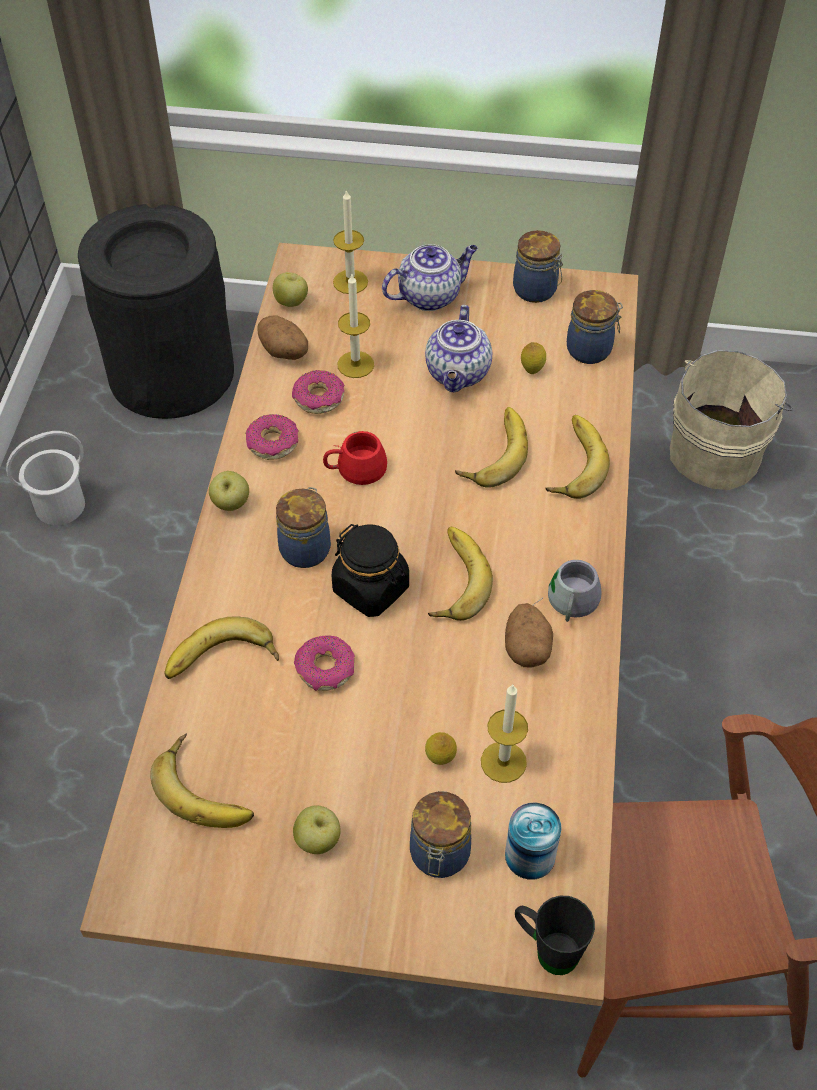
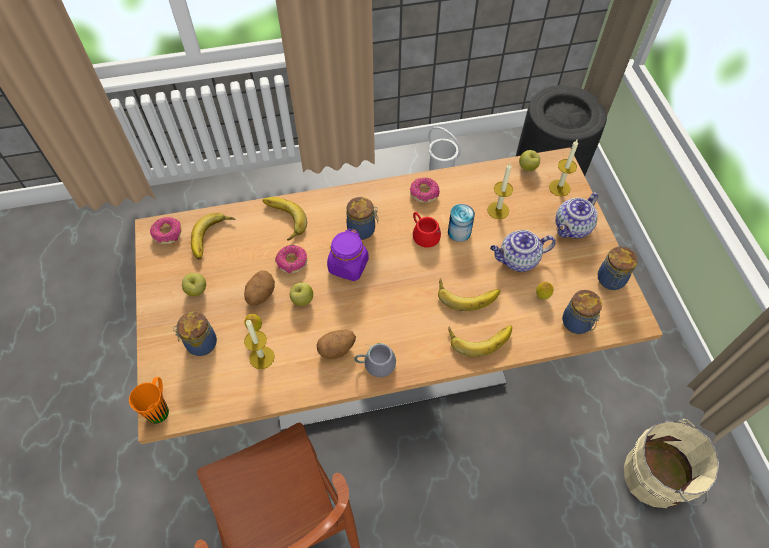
camera: 70 degrees right, 5 degrees up
apple [209,471,249,511] -> apple moved to [290,283,313,306]
potato [257,315,308,360] -> potato moved to [244,270,275,306]
donut [292,370,344,414] -> donut moved to [150,217,181,244]
black jar [332,524,409,617] -> purple jar [327,229,369,281]
teapot [382,244,478,311] -> teapot turned 90 degrees clockwise [556,192,598,238]
banana [428,527,493,621] -> none
can [505,803,562,880] -> can moved to [448,204,475,242]
black mug [515,896,595,975] -> orange mug [129,377,169,423]

